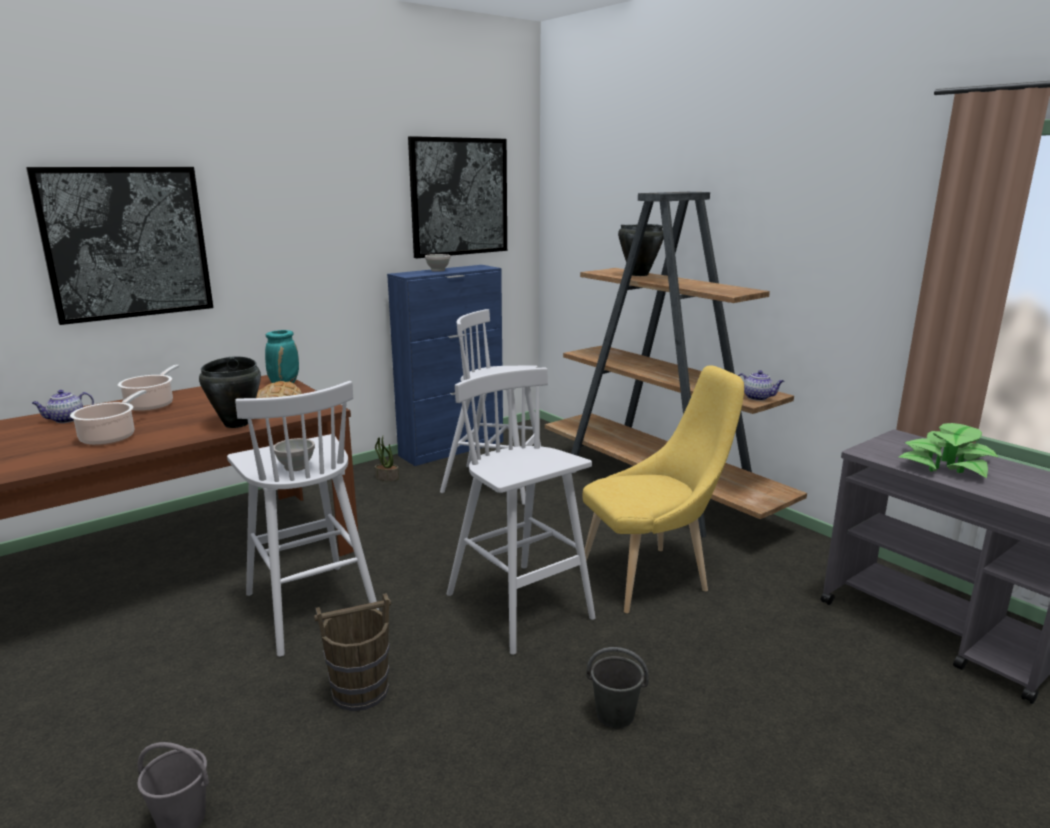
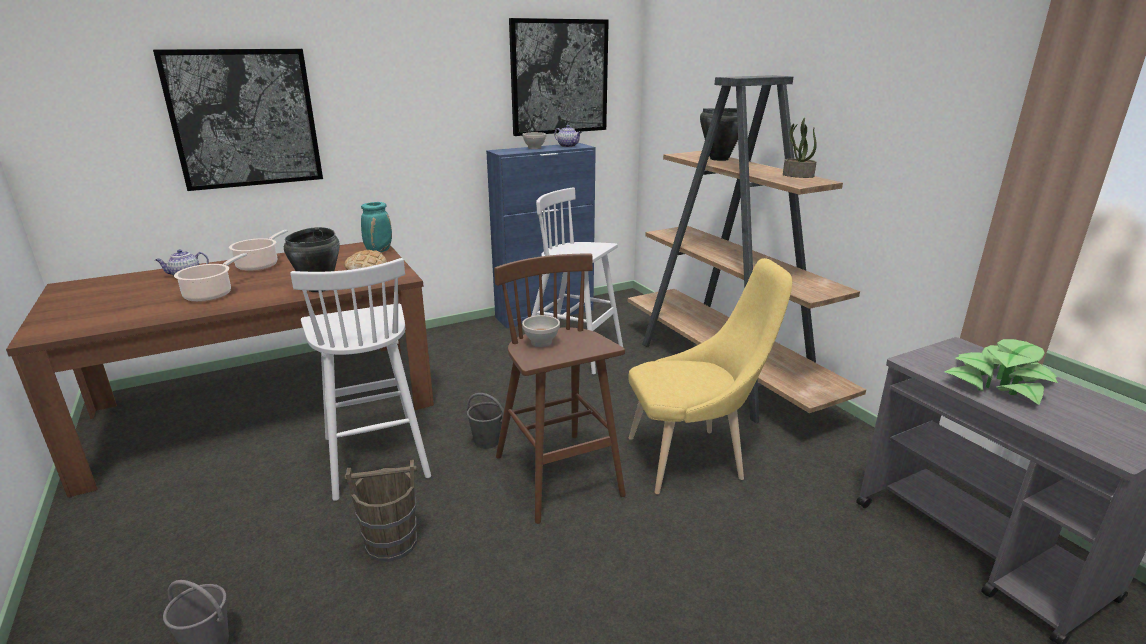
camera: 10 degrees right, 5 degrees up
white bowl [273,438,315,471] -> white bowl moved to [522,315,560,347]
potted plant [375,436,399,481] -> potted plant moved to [783,118,817,178]
white stool [447,368,596,655] -> brown stool [494,254,626,524]
grey bucket [587,647,649,728] -> grey bucket moved to [467,393,504,449]
teapot [738,370,784,401] -> teapot moved to [554,125,582,147]

